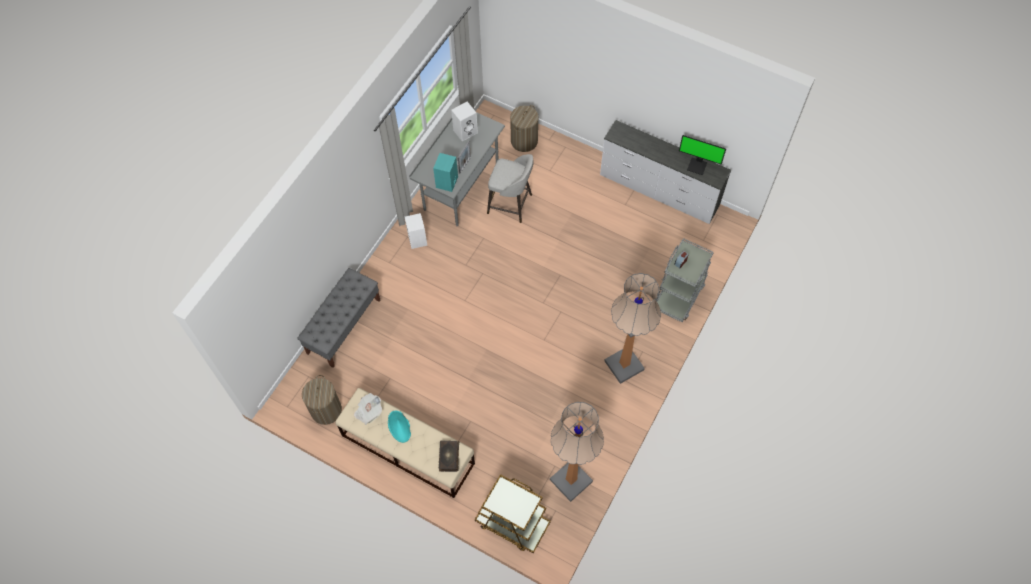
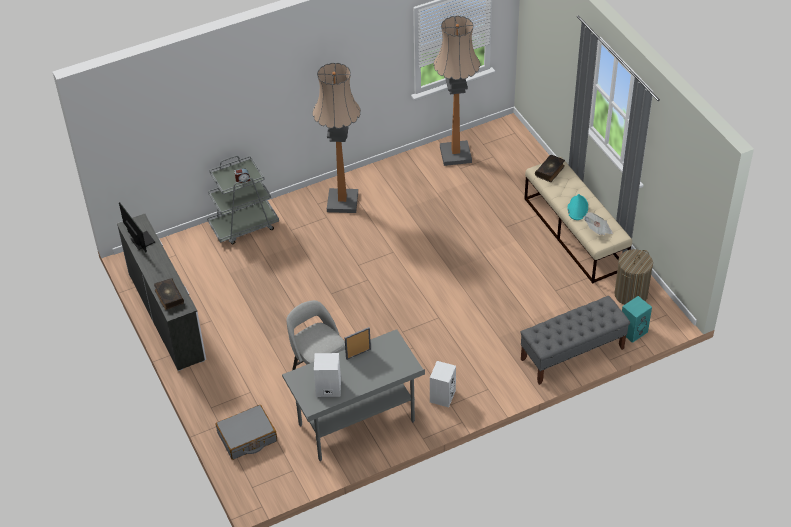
camera: 145 degrees left, 15 degrees down
turquoise speaker [433,153,458,192] -> turquoise speaker moved to [622,296,652,343]
brown cart [475,474,551,553] -> none
laundry basket [510,105,539,152] -> grey suitcase [215,405,277,460]
none -> book [154,278,184,310]

